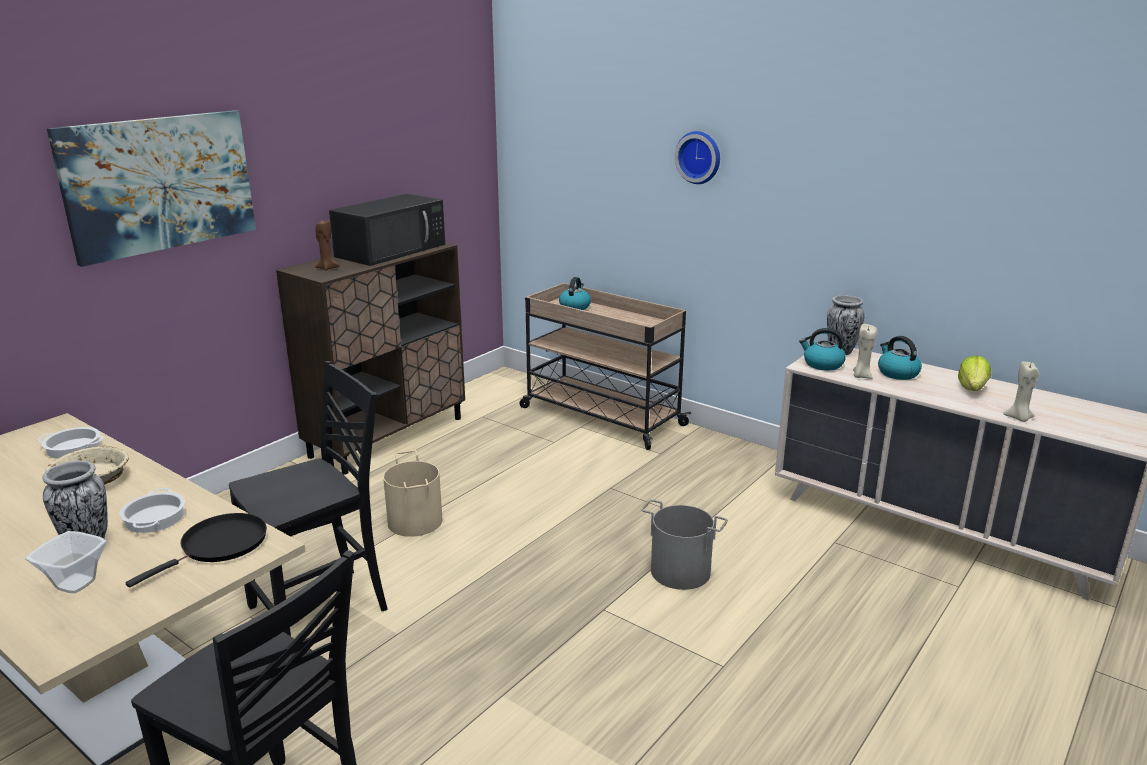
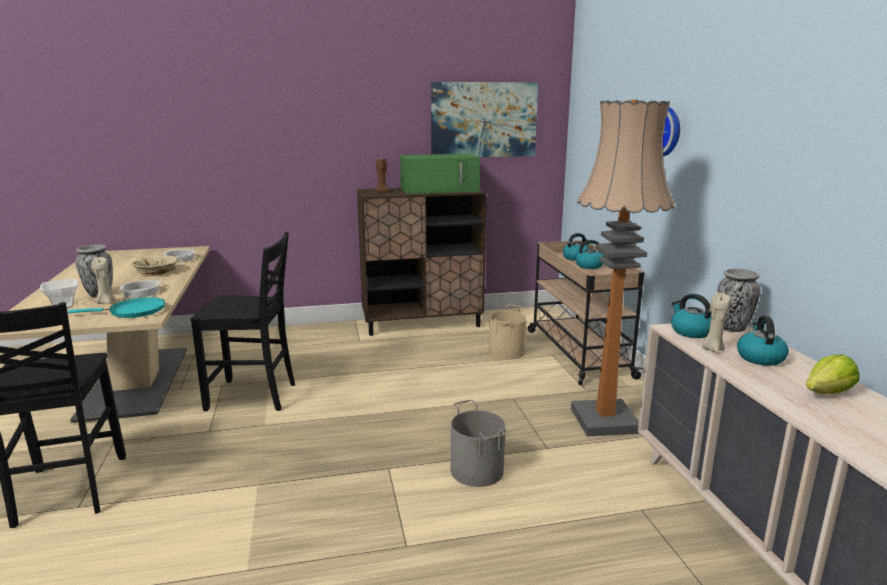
camera: 40 degrees right, 5 degrees down
picture [47,110,256,267] -> picture moved to [431,82,538,157]
black frying pan [126,513,267,587] -> turquoise frying pan [68,297,165,318]
black microwave [329,194,445,266] -> green microwave [400,154,480,194]
beige bucket [383,450,443,537] -> beige bucket moved to [488,305,527,359]
beige candle [1003,361,1039,422] -> beige candle moved to [92,257,116,304]
none -> floor lamp [571,100,675,436]
none -> kettle [576,240,605,269]

